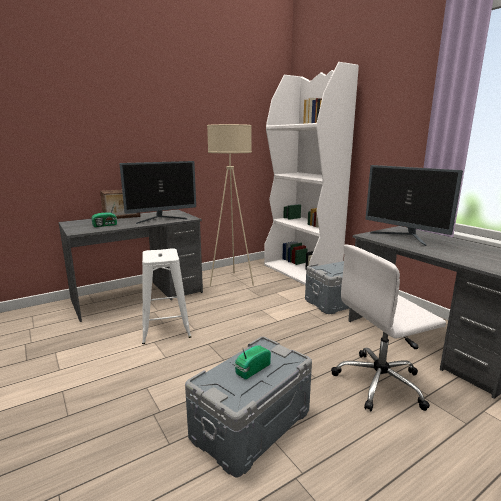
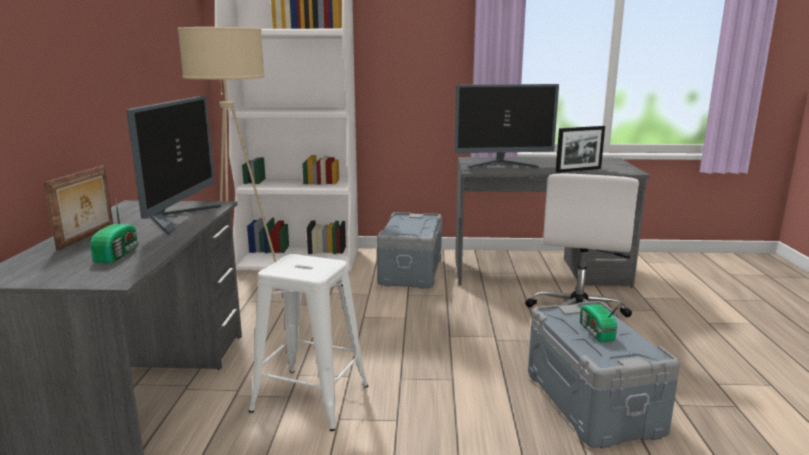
camera: 55 degrees left, 0 degrees up
none -> picture frame [556,126,605,173]

